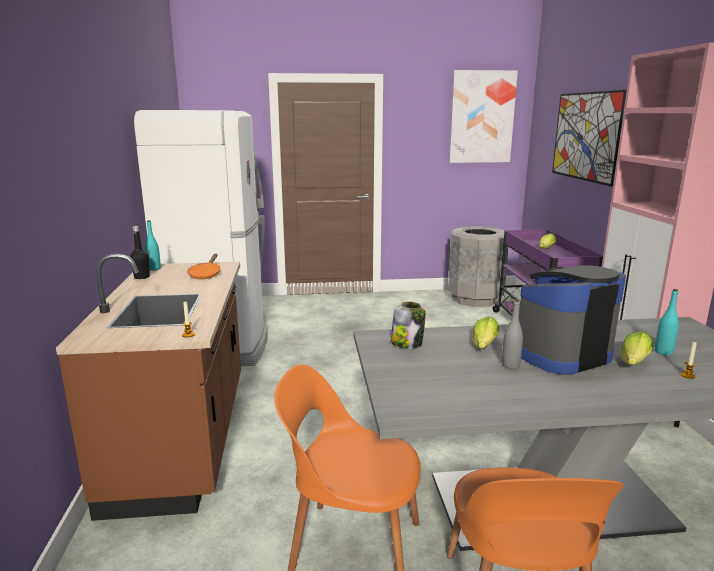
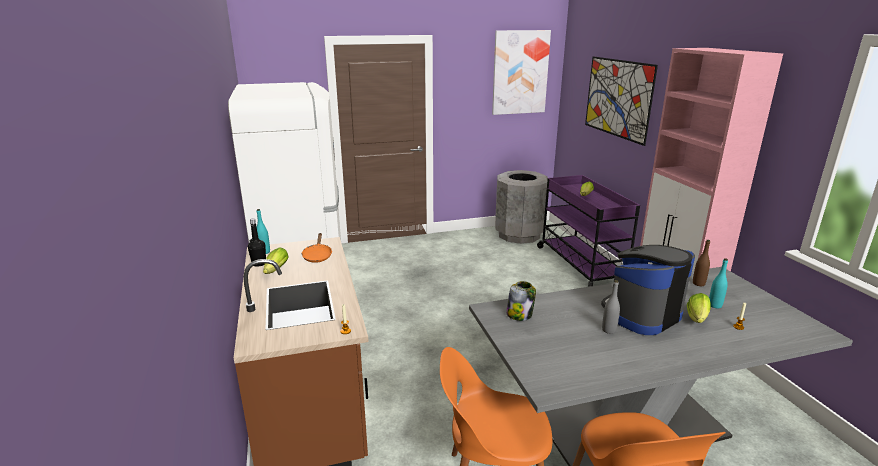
camera: 10 degrees left, 5 degrees up
lettuce [472,316,499,349] -> lettuce moved to [263,248,288,274]
none -> brown bottle [693,240,710,286]

